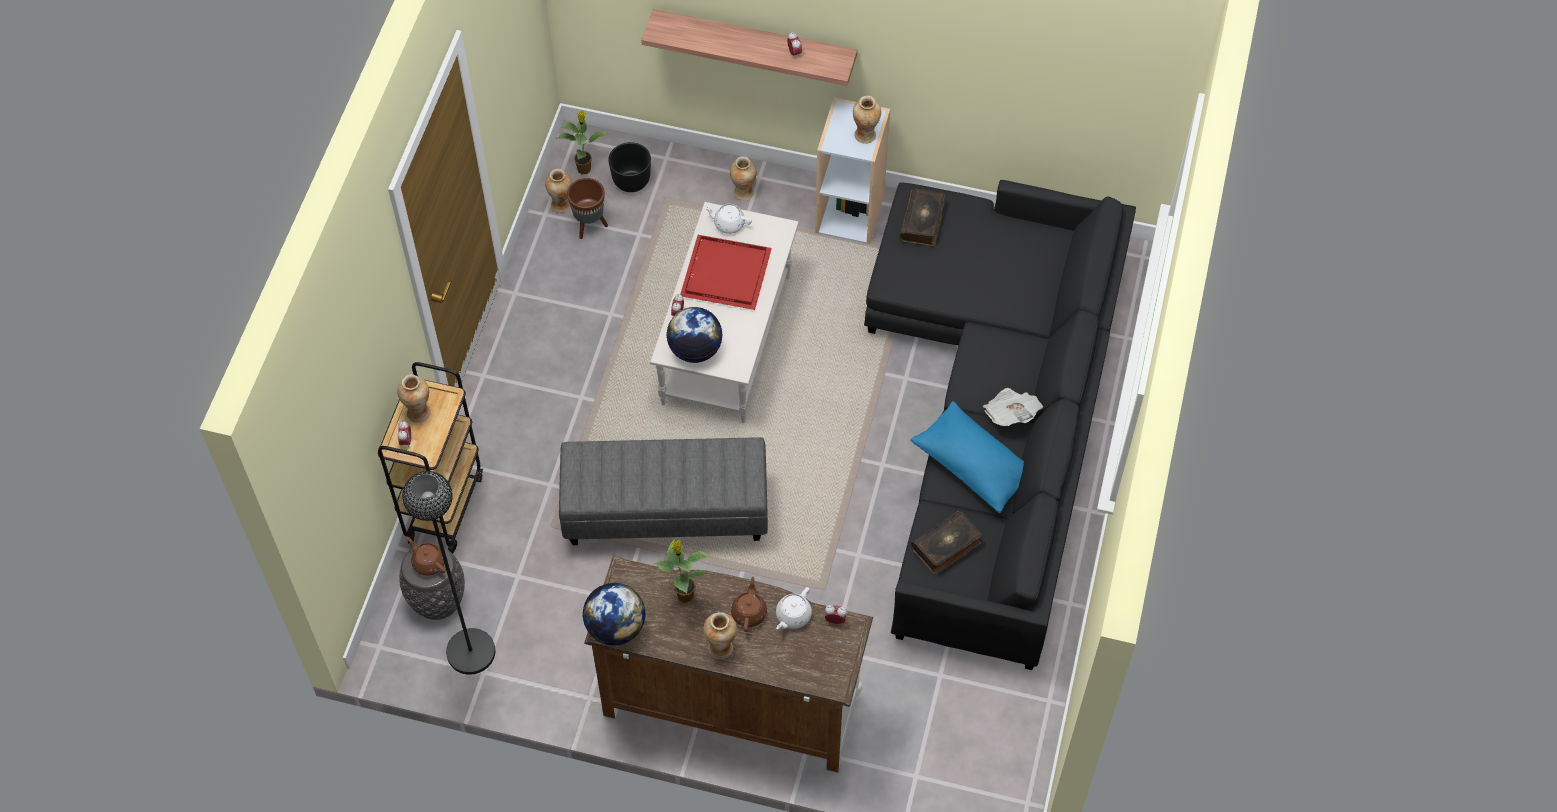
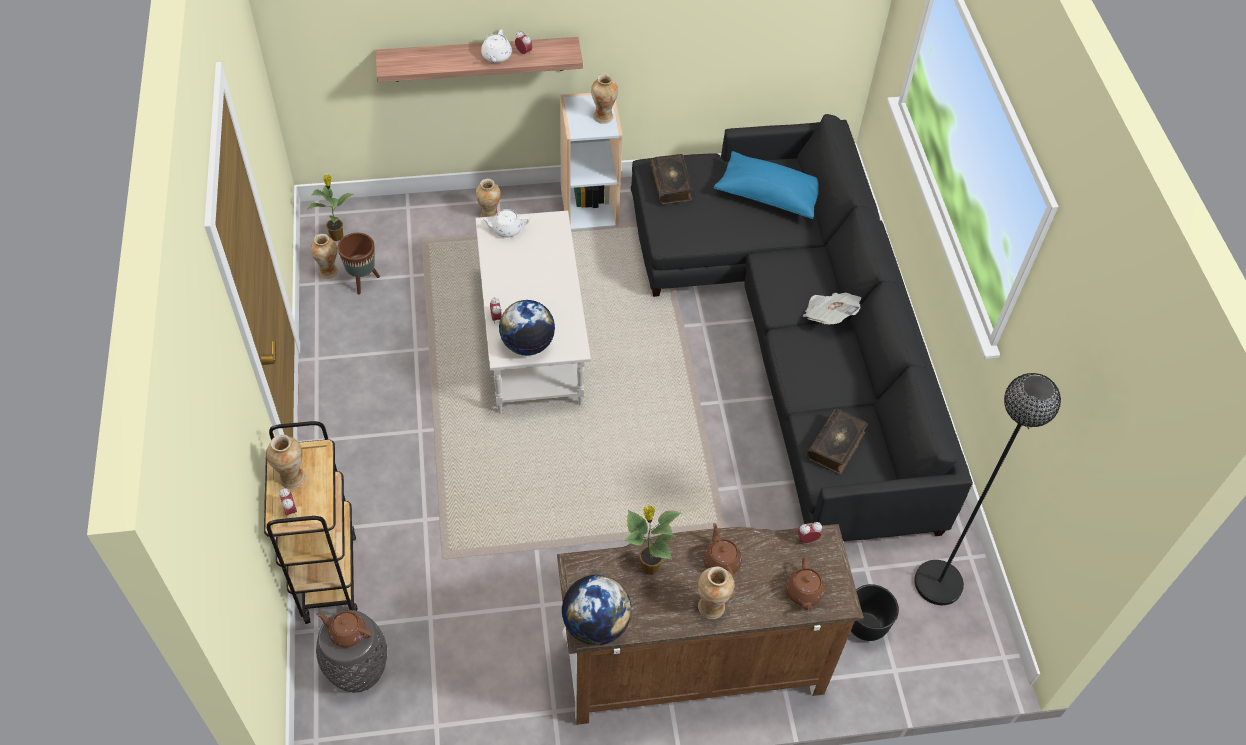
camera: 25 degrees left, 5 degrees down
black floor lamp [402,471,495,675] -> black floor lamp moved to [914,373,1061,605]
grey ottoman [559,437,768,545] -> none
black planter [608,142,651,192] -> black planter moved to [851,584,899,641]
red tray [680,235,772,310] -> none
white teapot [776,587,812,629] -> white teapot moved to [481,30,512,63]
blue pillow [910,401,1024,514] -> blue pillow moved to [714,151,819,219]
none -> brown teapot [786,557,825,612]

